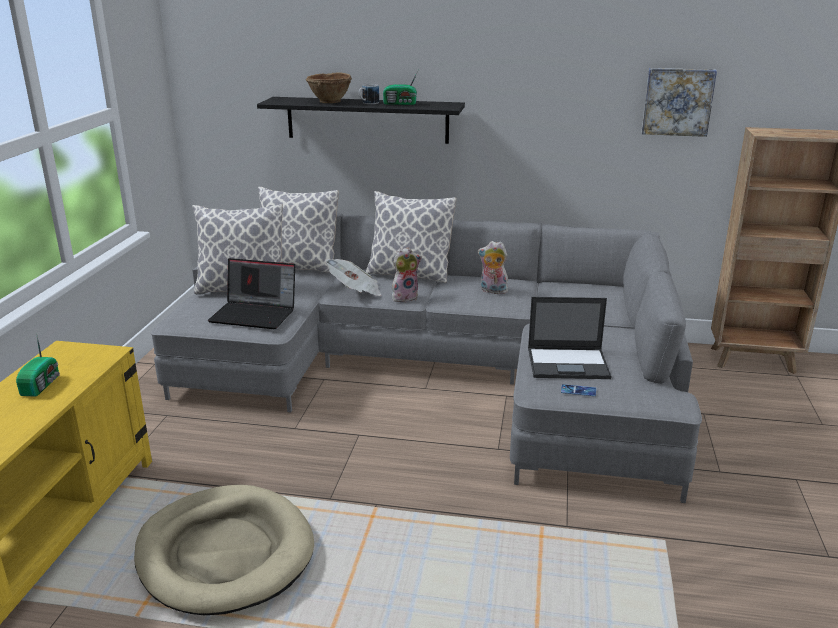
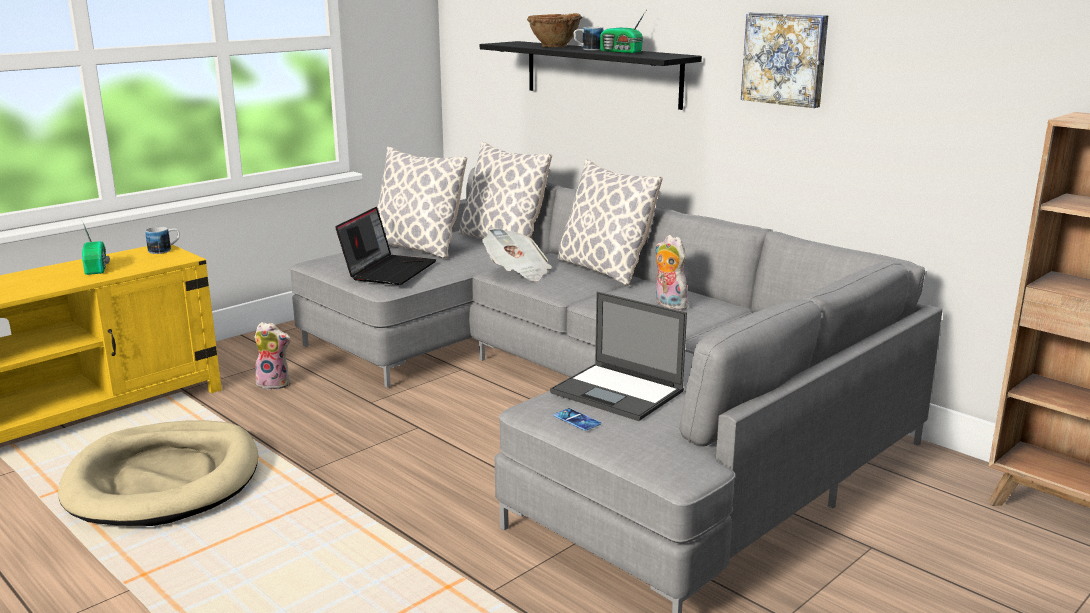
camera: 35 degrees right, 5 degrees down
radio [16,333,60,397] -> radio turned 60 degrees counterclockwise [82,221,110,275]
laptop [208,258,295,329] -> laptop turned 120 degrees counterclockwise [335,207,436,285]
plush toy [392,247,422,302] -> plush toy moved to [254,322,291,390]
picture [642,68,717,137] -> picture moved to [741,12,828,108]
none -> mug [145,227,180,254]

